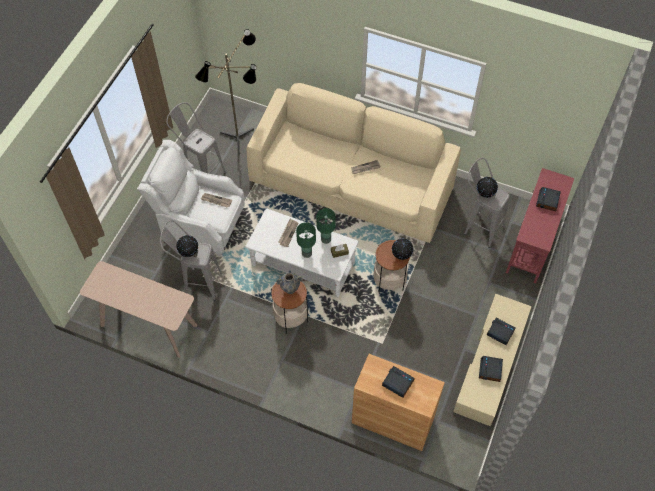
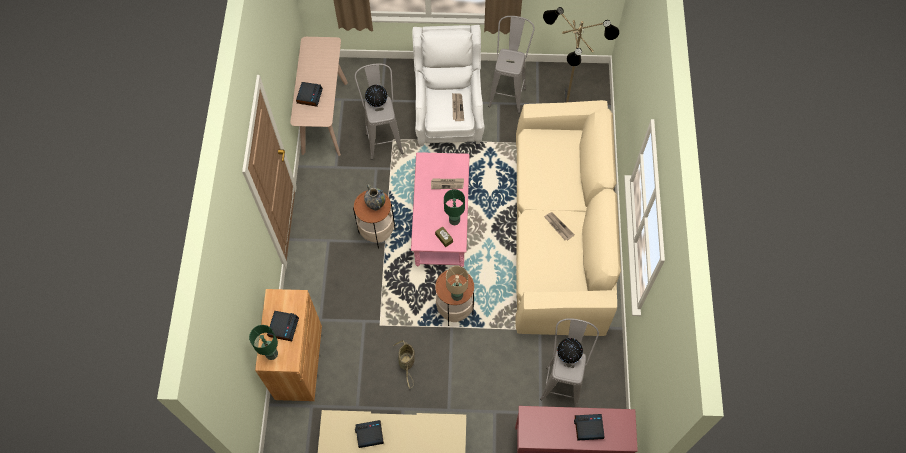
camera: 70 degrees right, 5 degrees up
white coffee table [245,208,359,297] -> pink coffee table [411,152,470,267]
green table lamp [296,222,316,258] -> green table lamp moved to [249,325,278,360]
globe [392,238,413,260] -> beige table lamp [446,266,468,301]
alarm clock [487,318,516,345] -> alarm clock moved to [296,82,323,107]
none -> basket [393,340,415,389]

